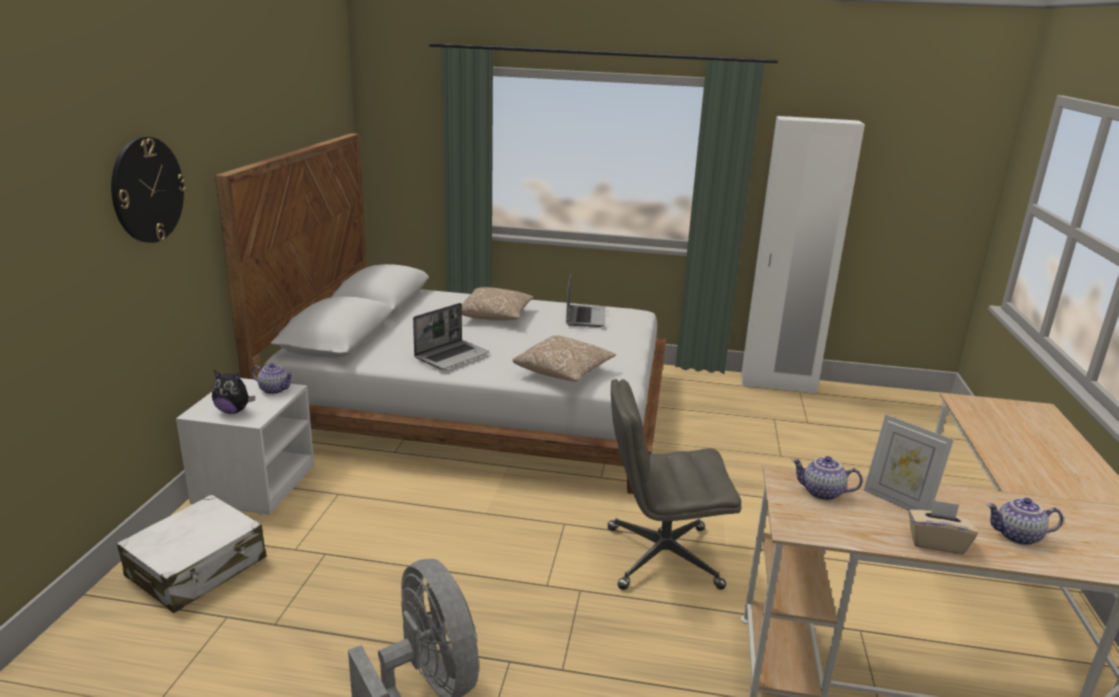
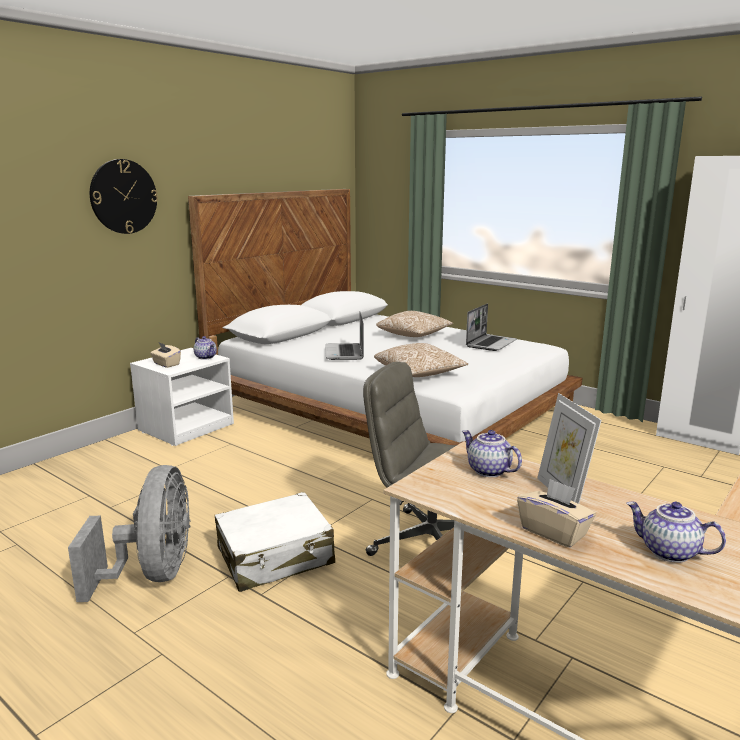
camera: 30 degrees right, 5 degrees down
white suitcase [117,494,267,613] -> white suitcase moved to [215,492,335,592]
plush toy [212,370,255,414] -> beige tissue box [150,343,181,368]
laptop [413,303,490,369] -> laptop turned 105 degrees clockwise [325,312,364,360]

